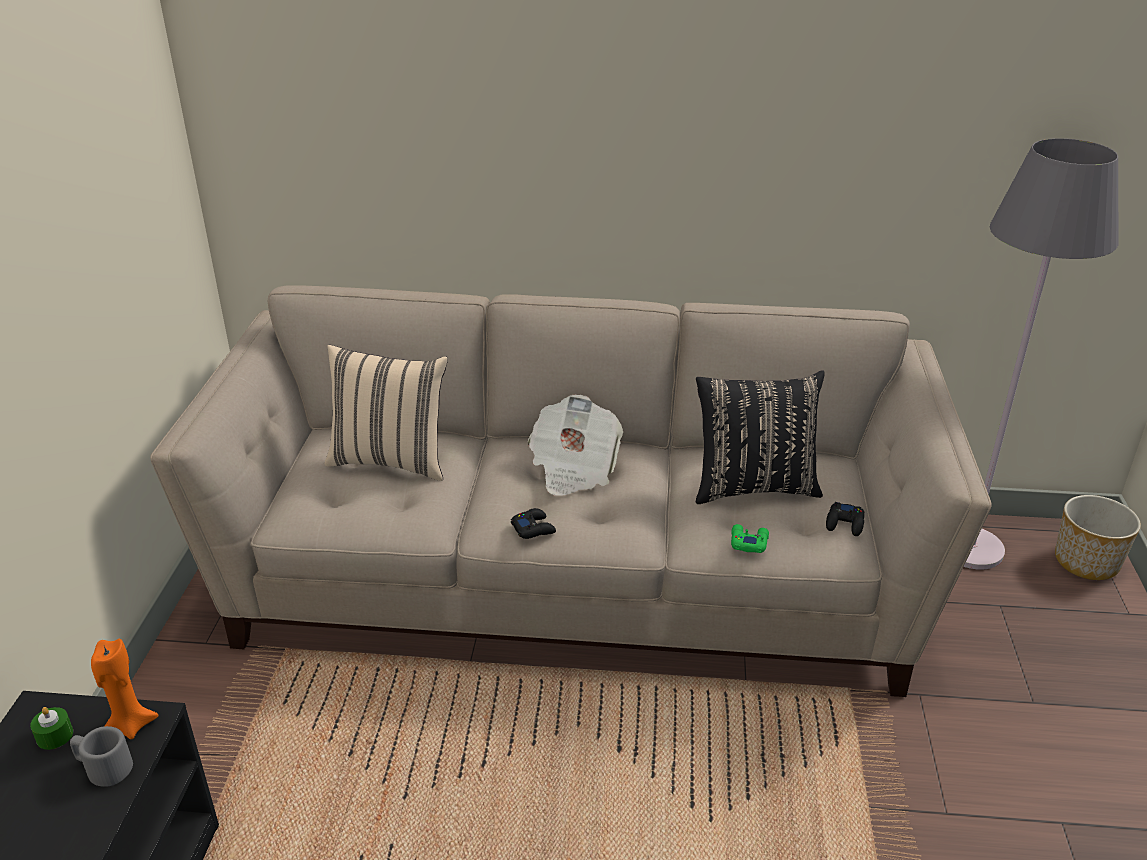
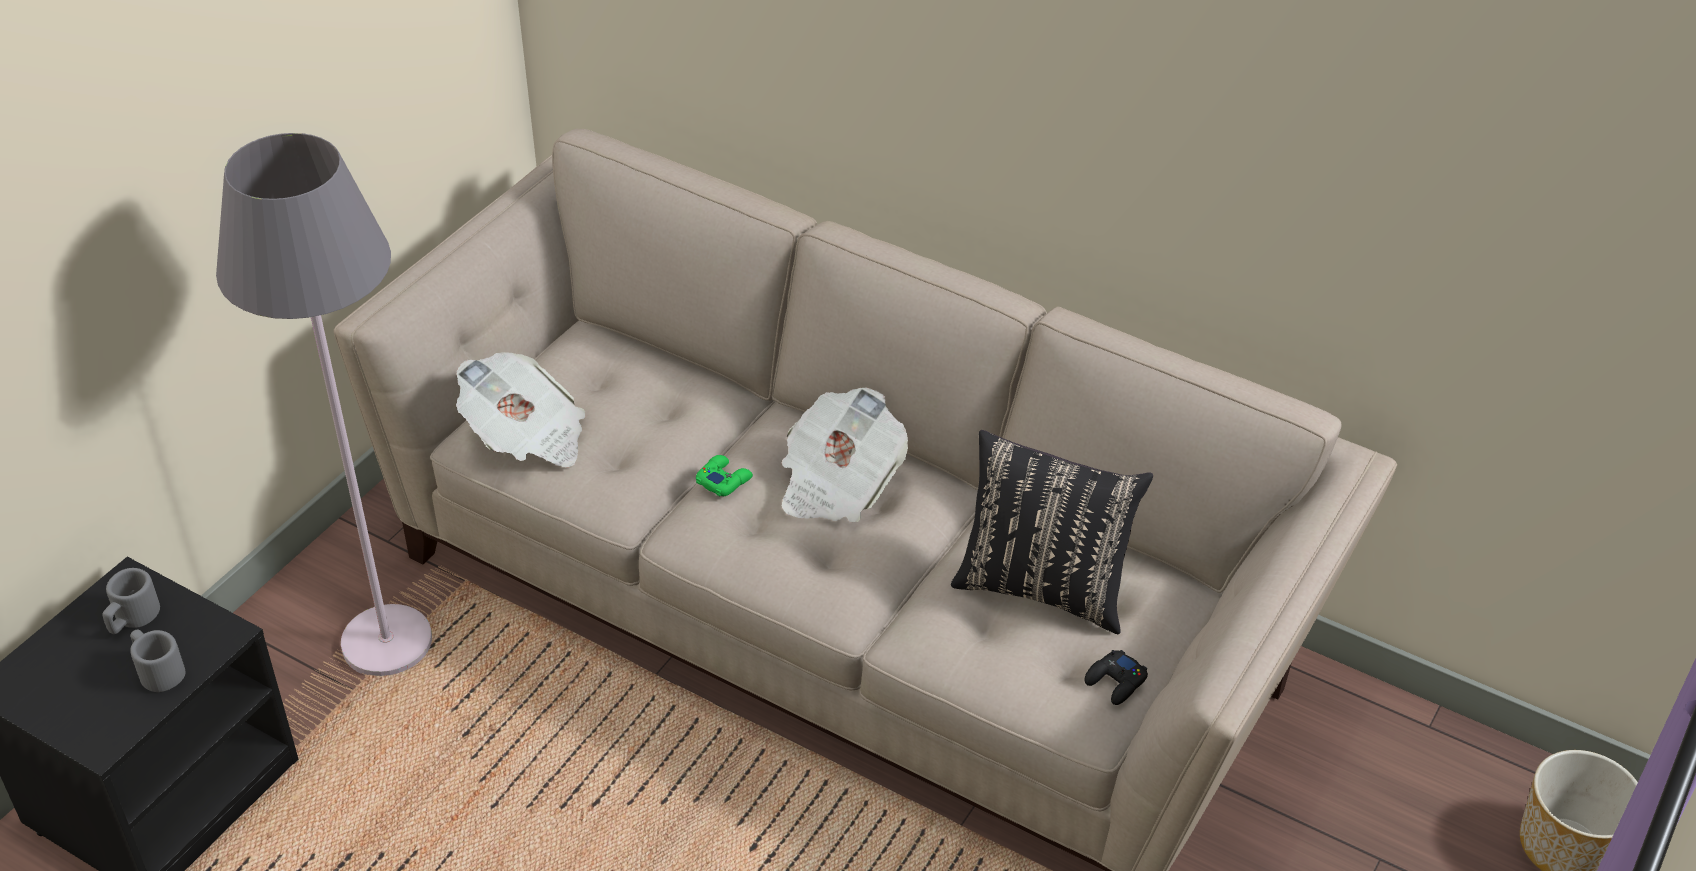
camera: 25 degrees right, 10 degrees up
green candle [30,707,73,750] -> grey mug [102,568,160,634]
orange candle [91,639,159,739] -> none
beige pillow [324,345,448,481] -> none
black game controller [511,508,556,539] -> none
green game controller [731,524,769,553] -> green game controller moved to [696,455,753,496]
grey floor lamp [964,138,1118,569] -> grey floor lamp moved to [216,133,432,676]
none -> newspaper [456,352,585,467]

